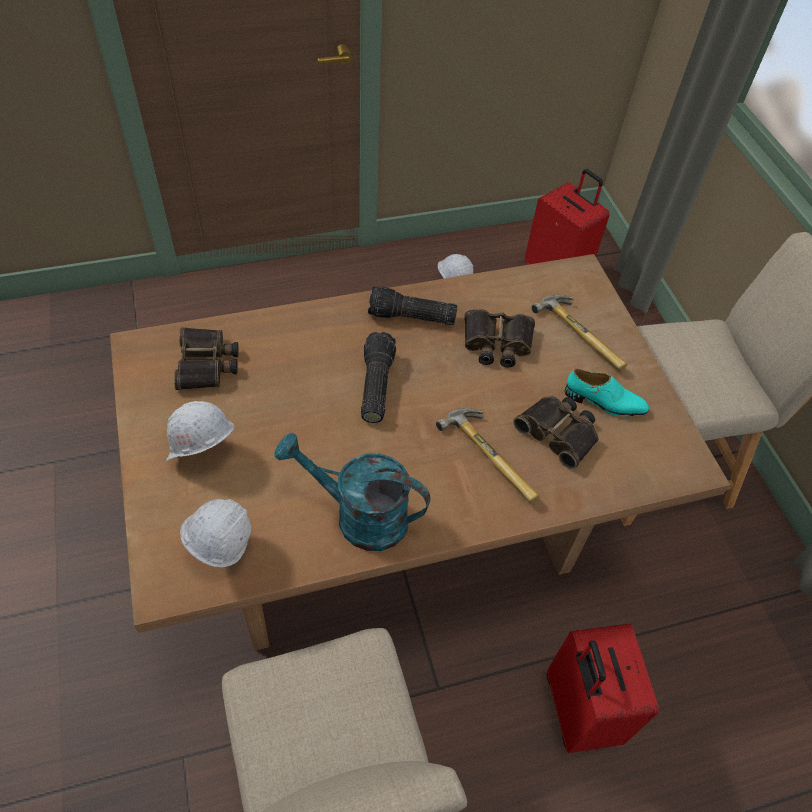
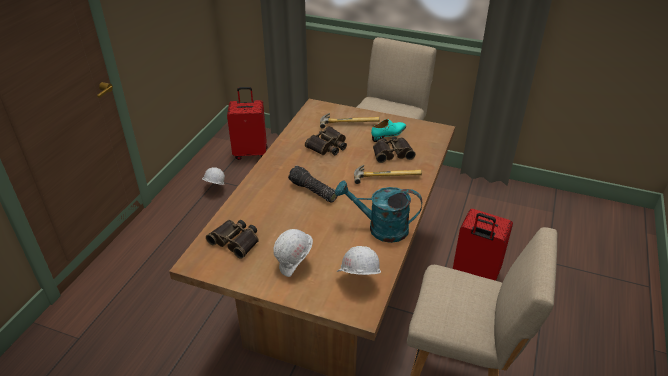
camera: 50 degrees left, 15 degrees down
turquoise watering can [274,433,430,551] -> turquoise watering can turned 45 degrees clockwise [335,180,422,243]
flashlight [368,286,458,325] -> none

